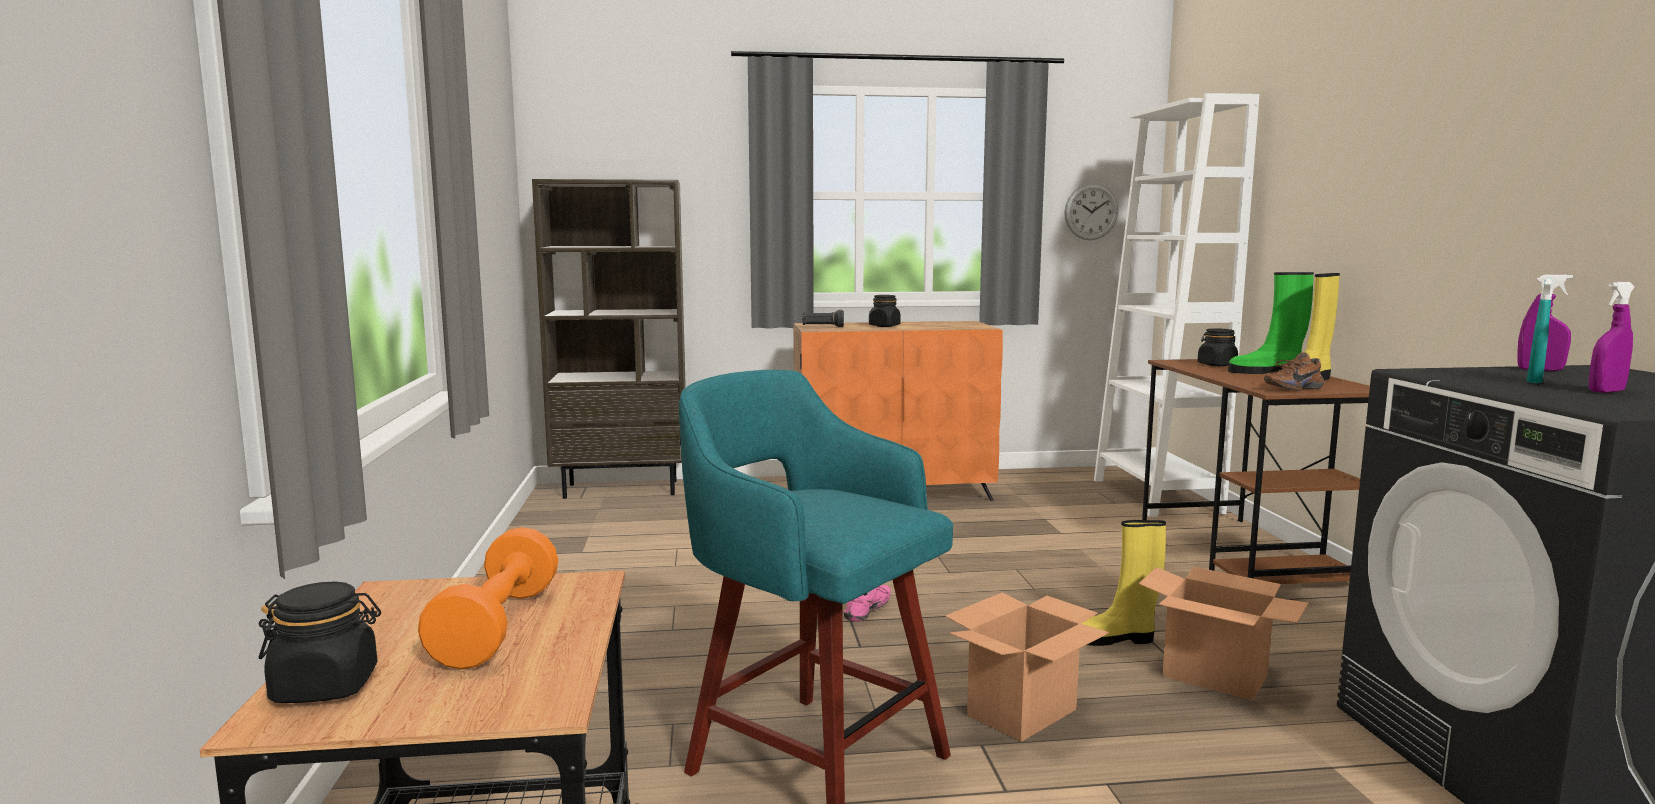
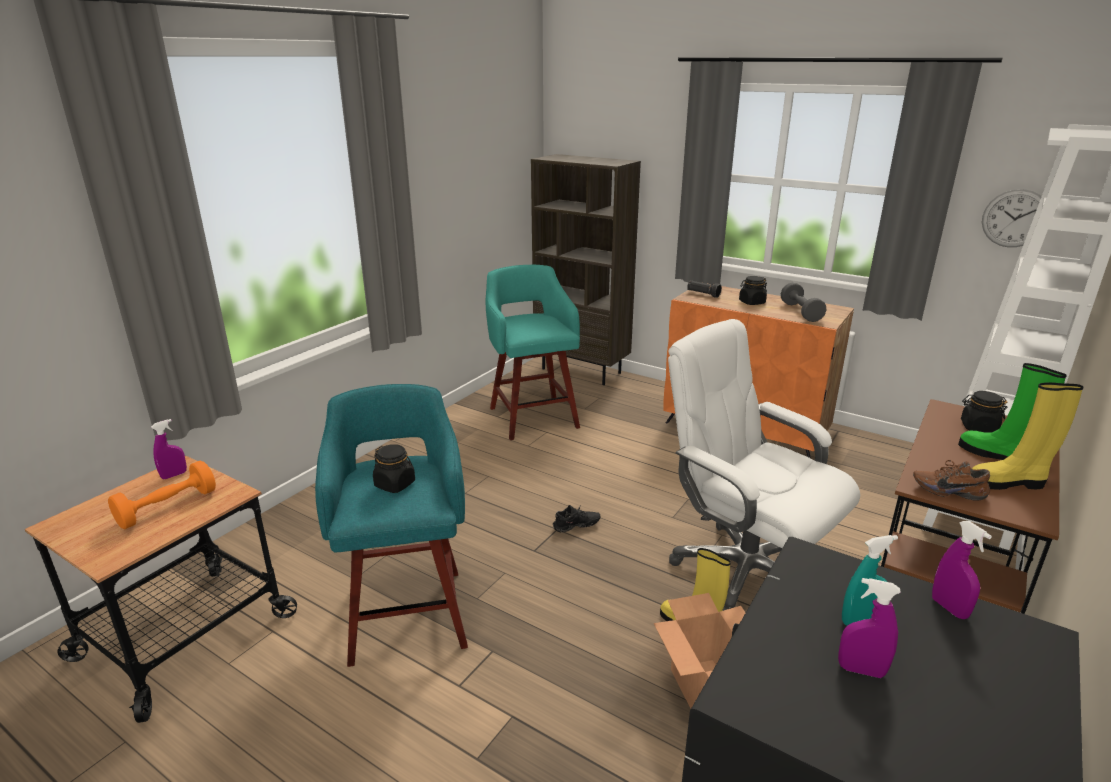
camera: 40 degrees right, 15 degrees up
black jar [259,581,381,703] -> black jar moved to [373,444,415,493]
pink shoe [843,585,891,622] -> black shoe [553,505,600,533]
cardboard box [945,592,1109,742] -> none
none -> purple spray bottle [151,419,187,479]
none -> turquoise stool [485,265,580,440]
none -> white office chair [668,319,860,611]
none -> grey dumbbell [781,283,826,322]

